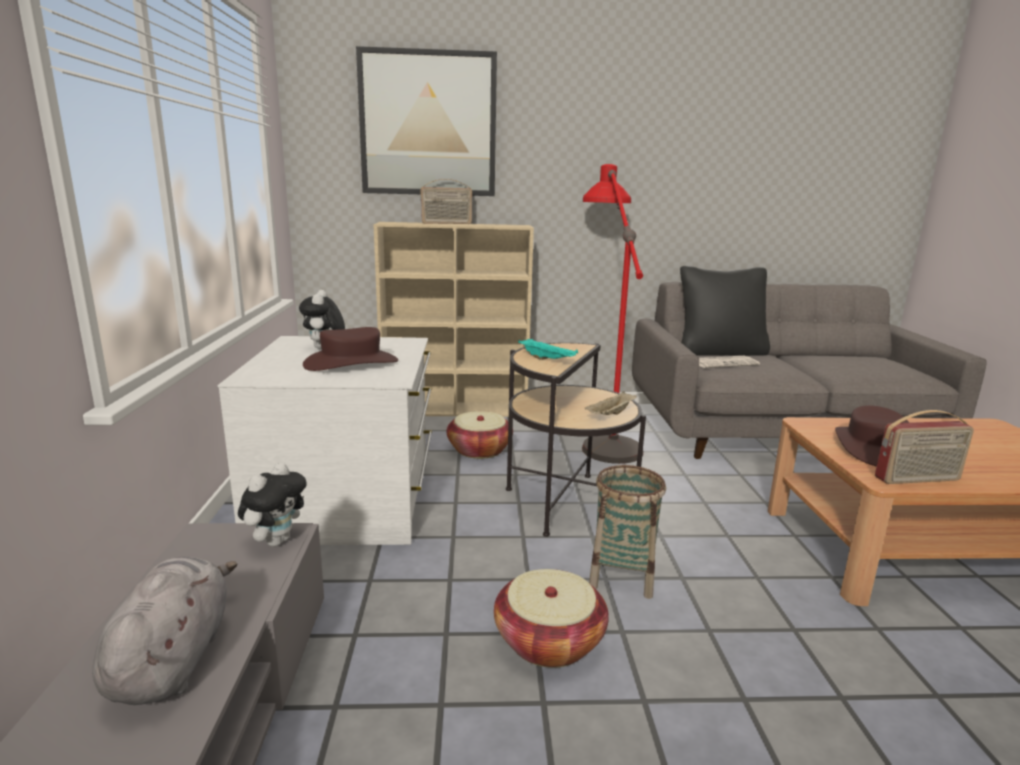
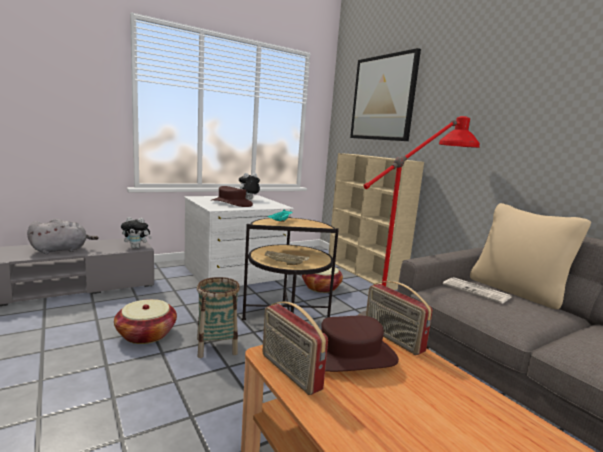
camera: 60 degrees right, 5 degrees down
radio [420,179,472,224] -> radio moved to [366,281,433,355]
black pillow [680,266,770,356] -> beige pillow [470,203,591,309]

